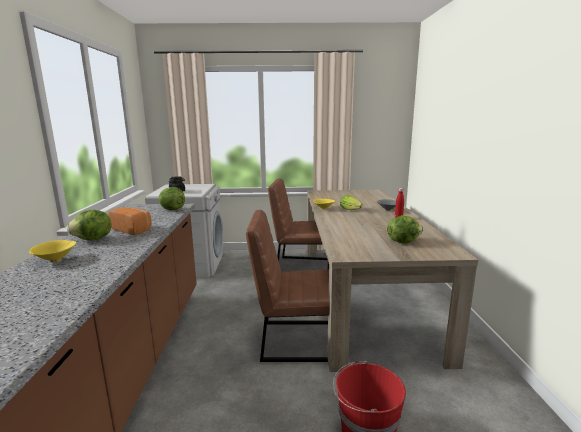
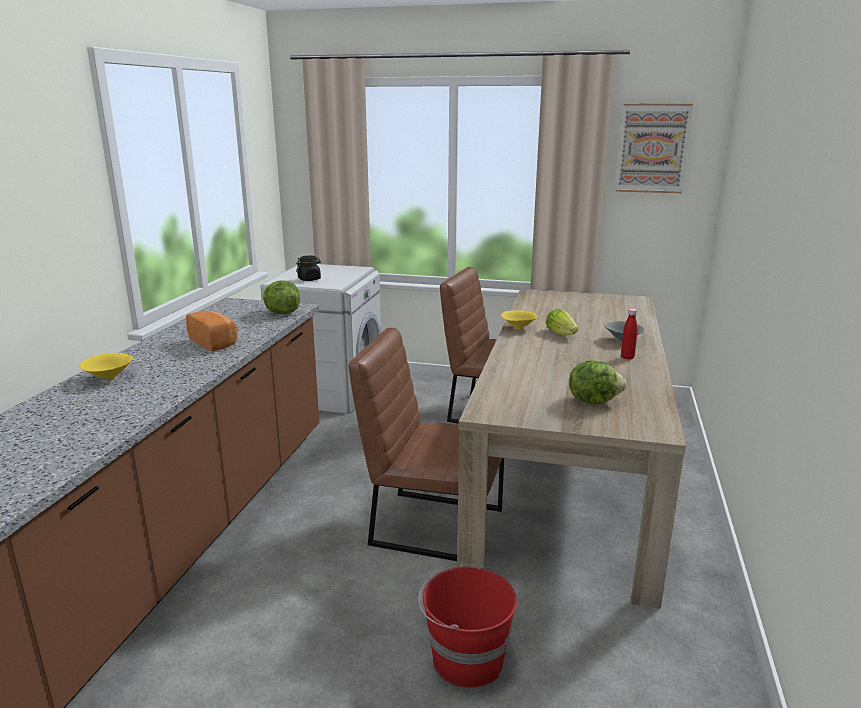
camera: 15 degrees right, 5 degrees up
lettuce [67,210,111,240] -> none
none -> picture [616,104,693,193]

